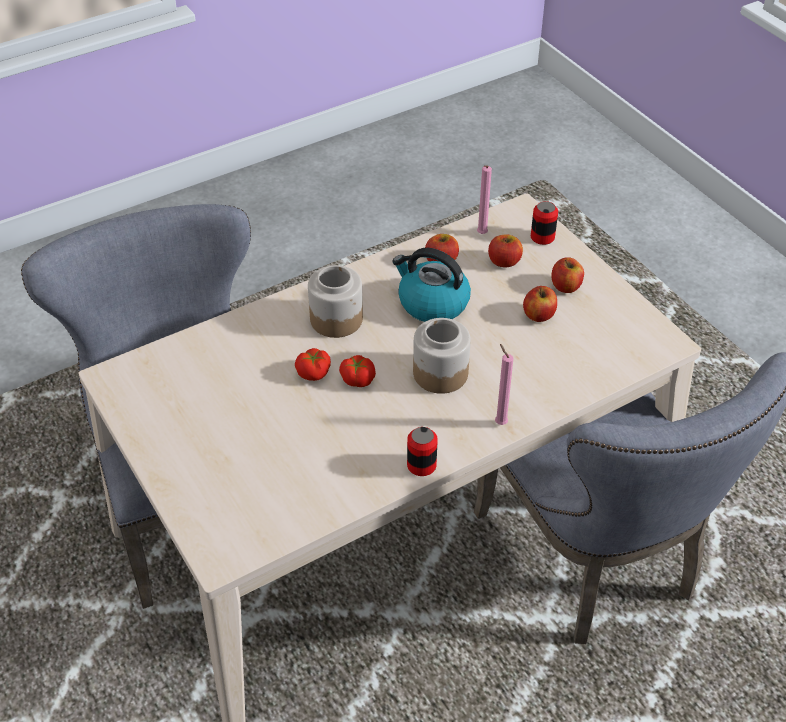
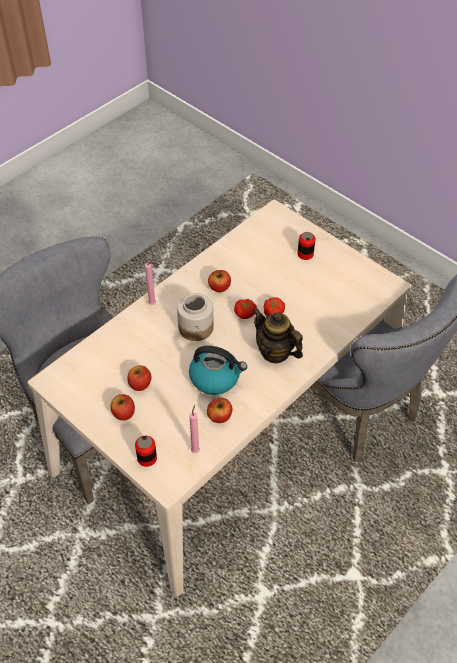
camera: 165 degrees right, 5 degrees up
jar [308,265,363,338] -> teapot [253,308,303,363]
can [407,427,438,476] -> can moved to [298,232,315,260]
apple [488,234,523,268] -> apple moved to [208,270,231,292]

